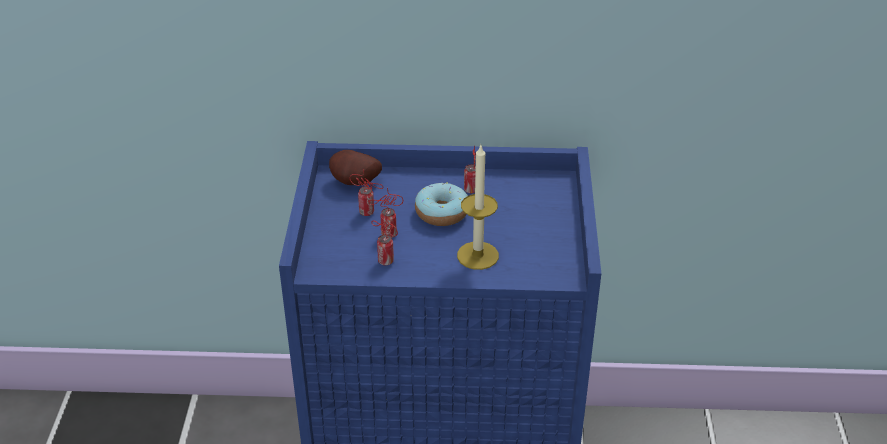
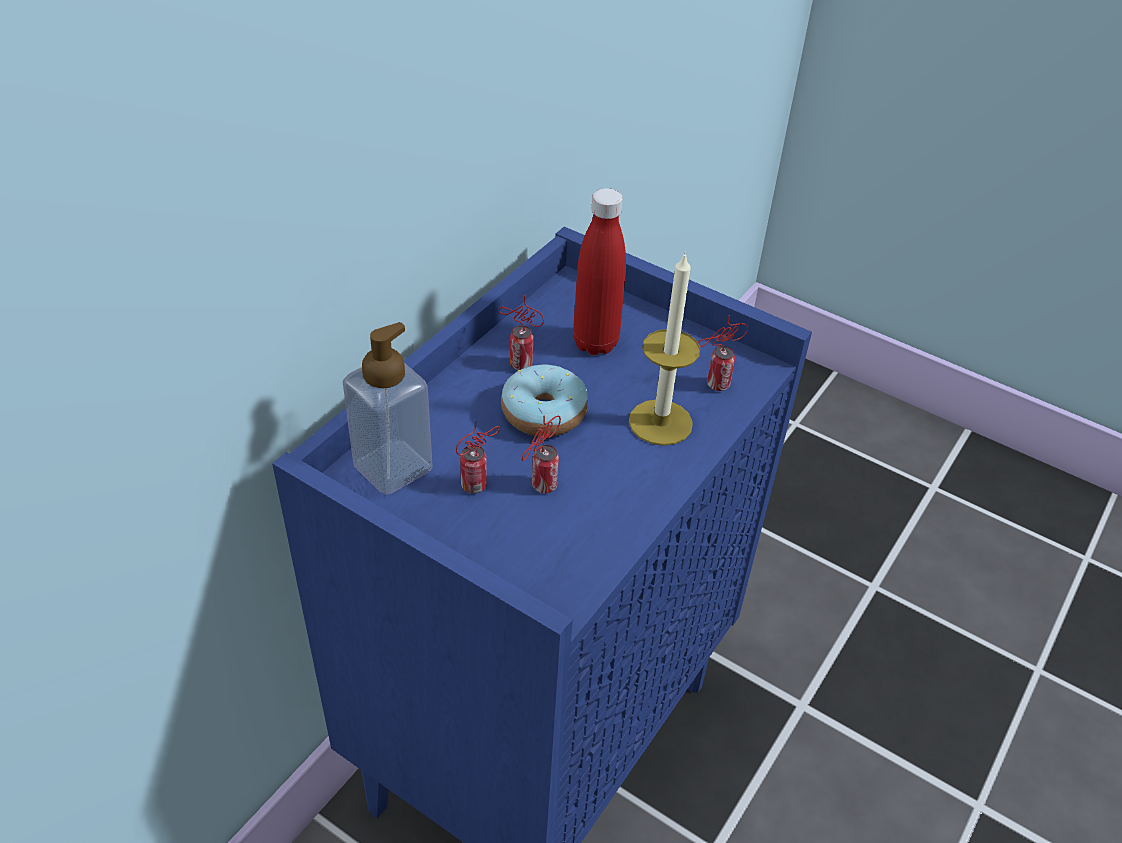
camera: 60 degrees left, 5 degrees up
potato [329,150,382,185] -> soap dispenser [342,322,433,495]
can [372,214,398,265] -> can moved to [698,316,748,391]
none -> red bottle [573,188,626,355]

